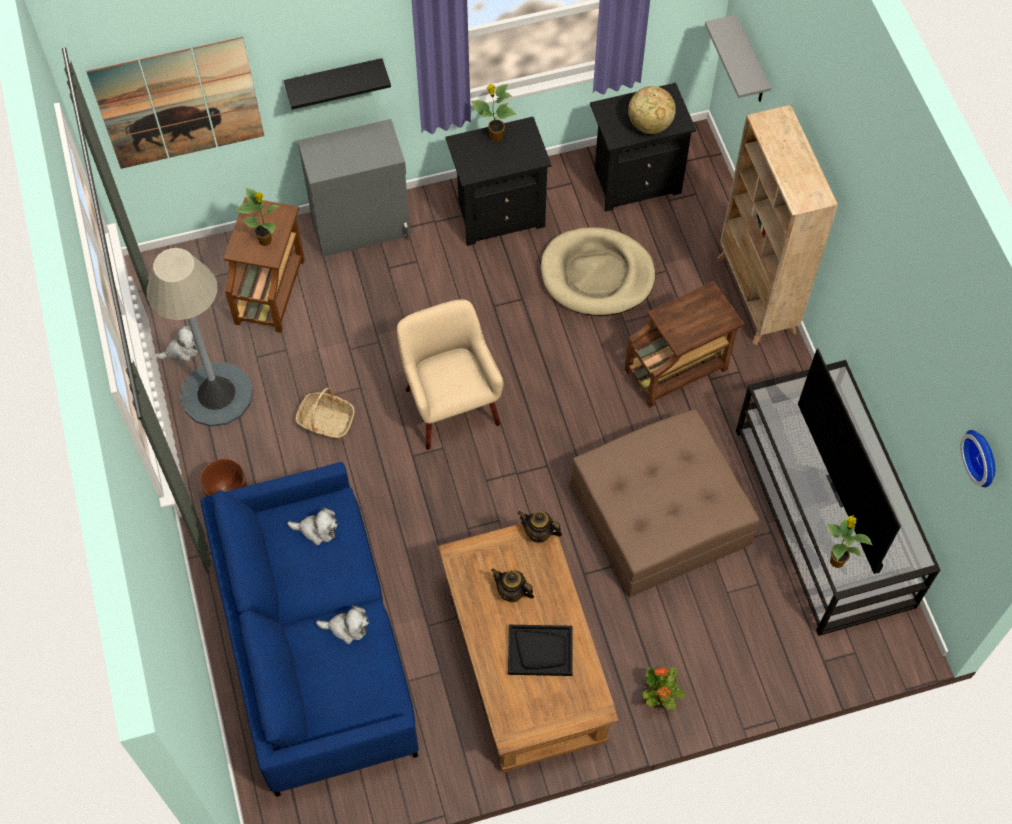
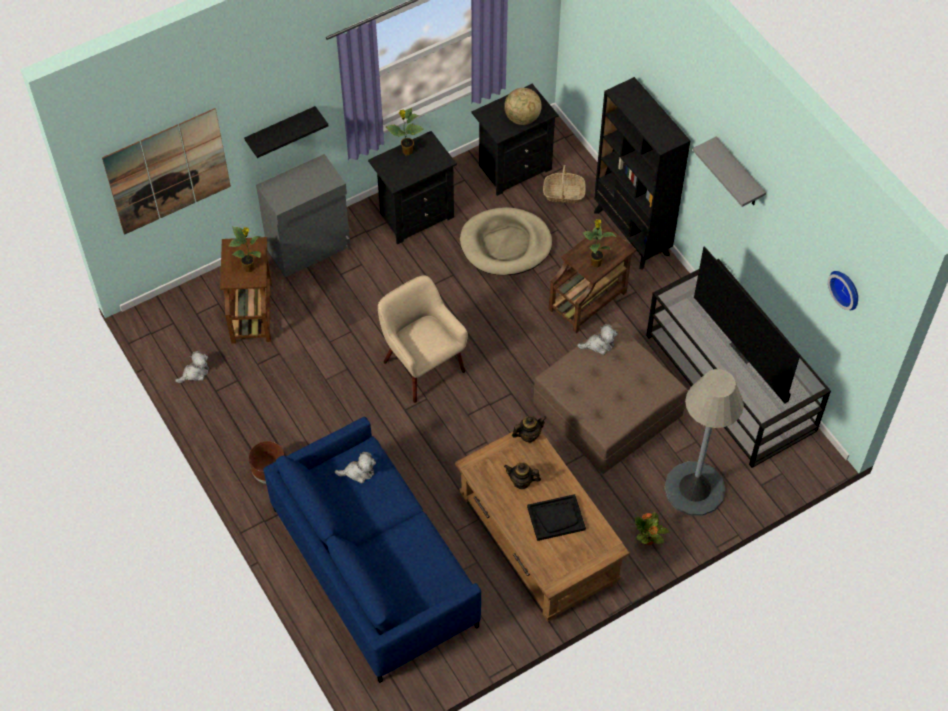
camera: 15 degrees left, 5 degrees down
grey floor lamp [147,248,253,427] -> grey floor lamp moved to [664,369,744,516]
basket [295,388,355,439] -> basket moved to [543,165,586,203]
plush toy [316,605,369,644] -> plush toy moved to [577,324,617,355]
teapot [517,511,562,543] -> teapot turned 150 degrees clockwise [512,416,547,442]
grey shelf [705,14,771,102] -> grey shelf moved to [693,137,766,207]
beige bookcase [717,105,838,345] -> black bookcase [594,77,690,270]
potted plant [827,515,873,568] -> potted plant moved to [582,219,616,267]

